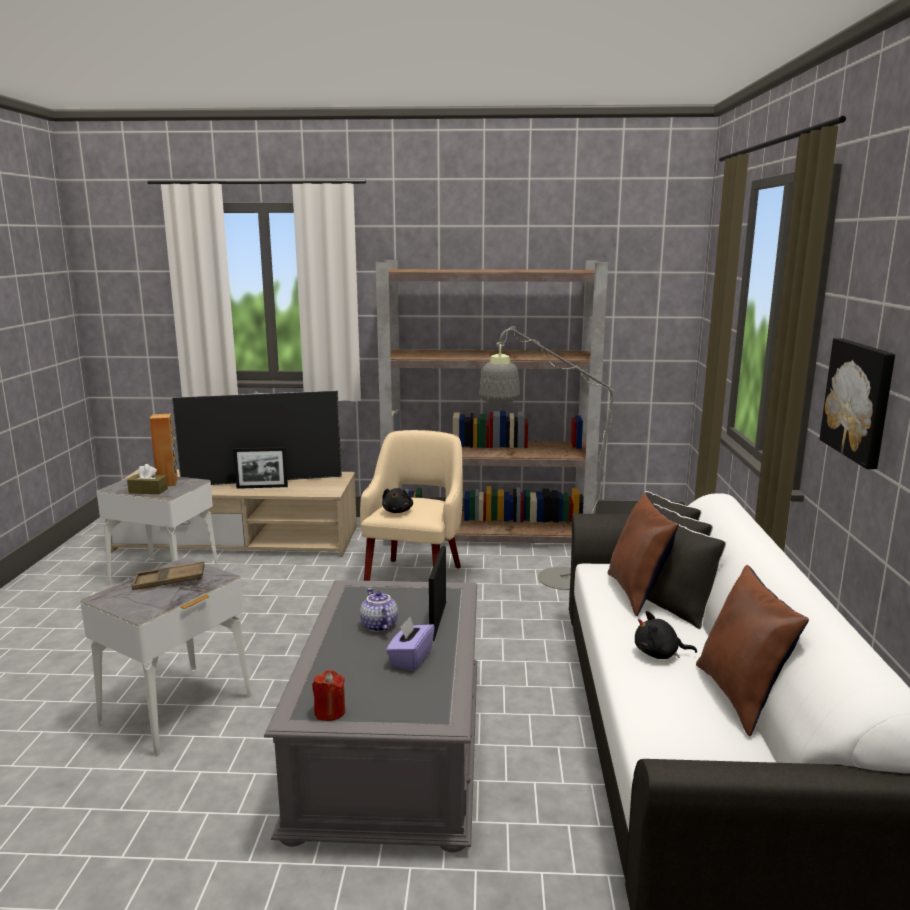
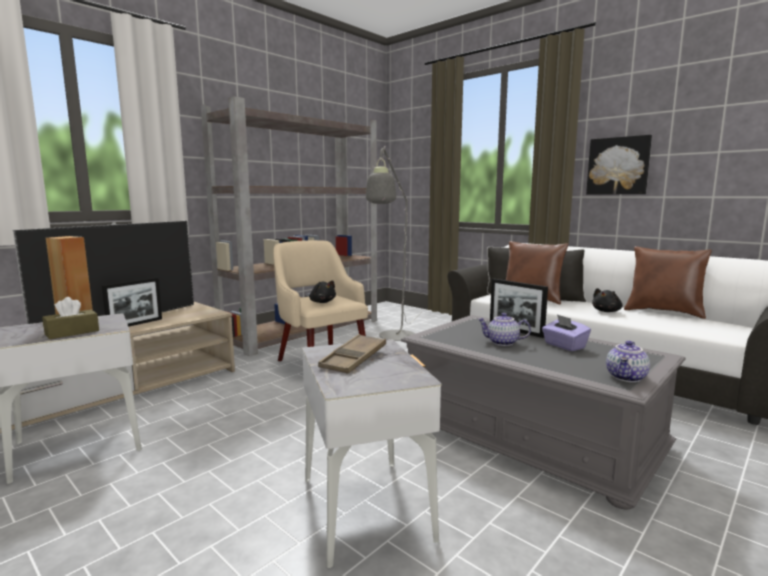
camera: 50 degrees left, 5 degrees down
red candle [312,670,345,721] -> teapot [606,341,650,382]

